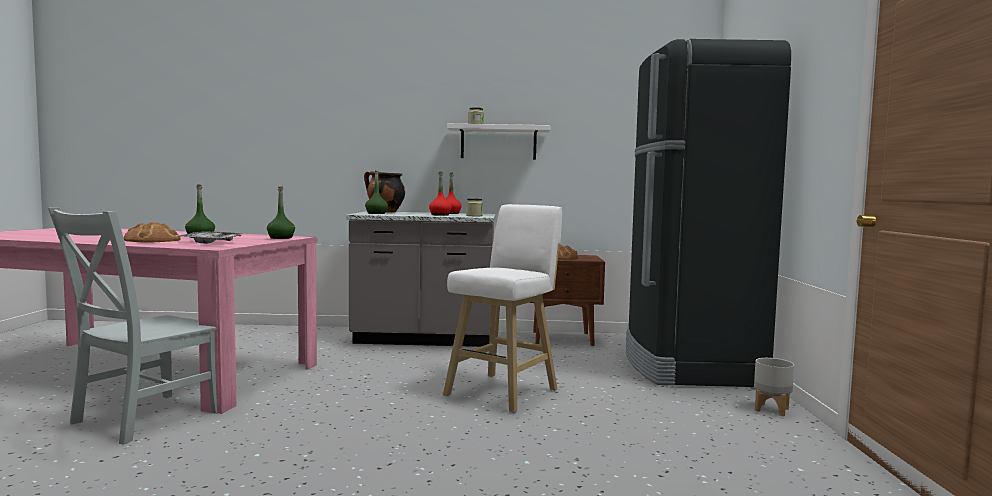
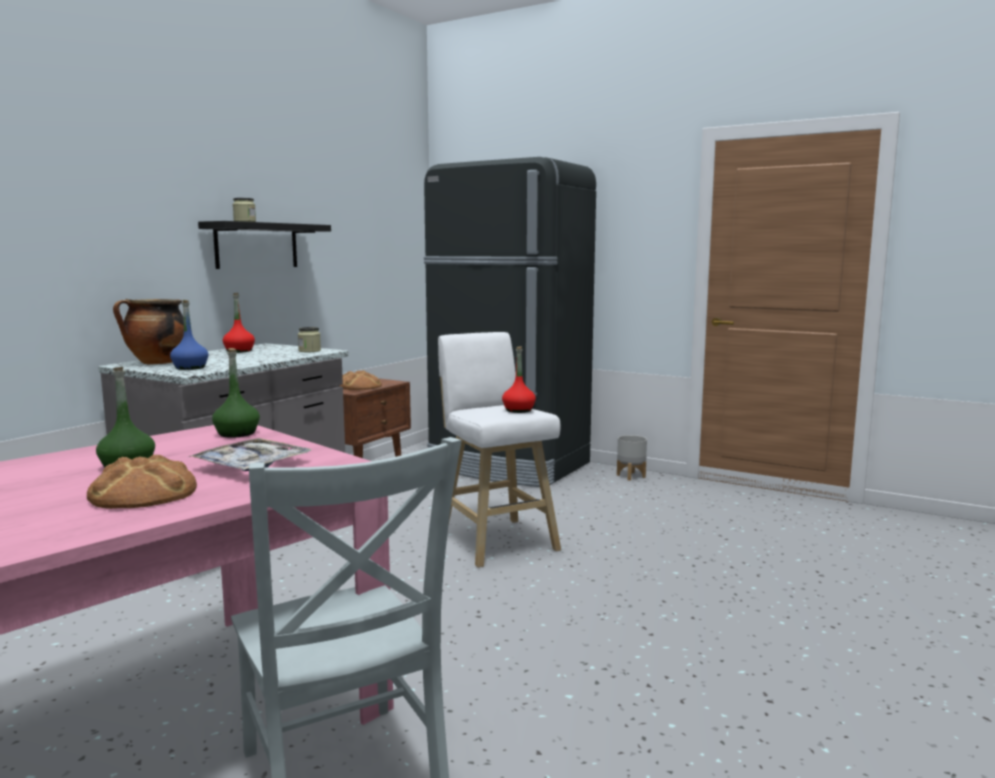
camera: 60 degrees left, 5 degrees up
green bottle [365,170,388,214] -> blue bottle [170,300,209,370]
red bottle [429,172,452,216] -> red bottle moved to [502,346,536,413]
white shelf [447,123,550,160] -> black shelf [198,221,331,269]

